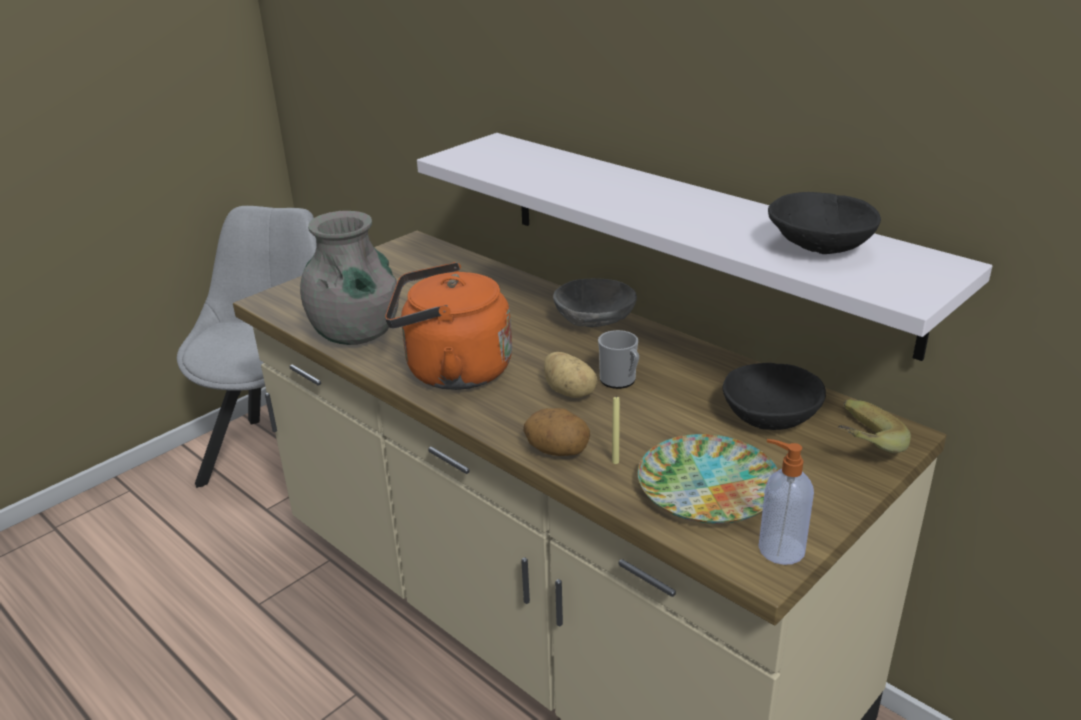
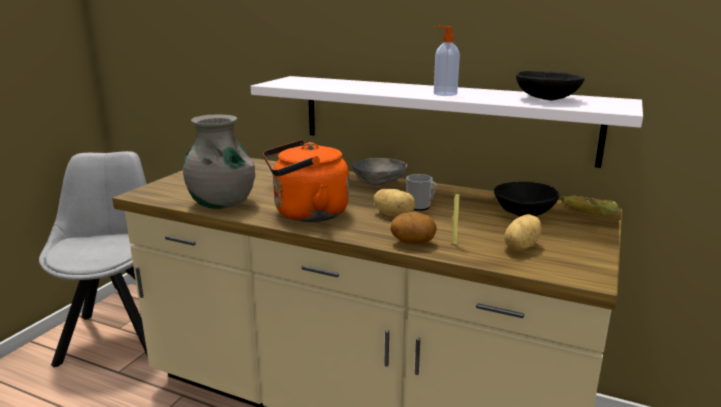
camera: 20 degrees left, 10 degrees down
plate [638,434,778,524] -> potato [504,214,542,250]
soap dispenser [759,439,814,565] -> soap dispenser moved to [434,26,460,96]

